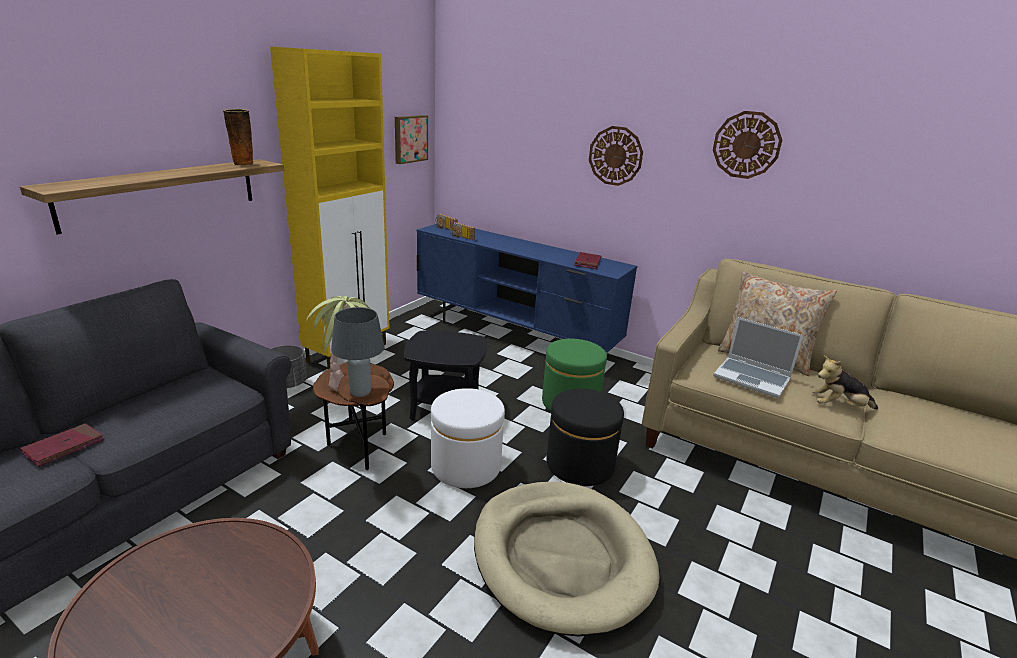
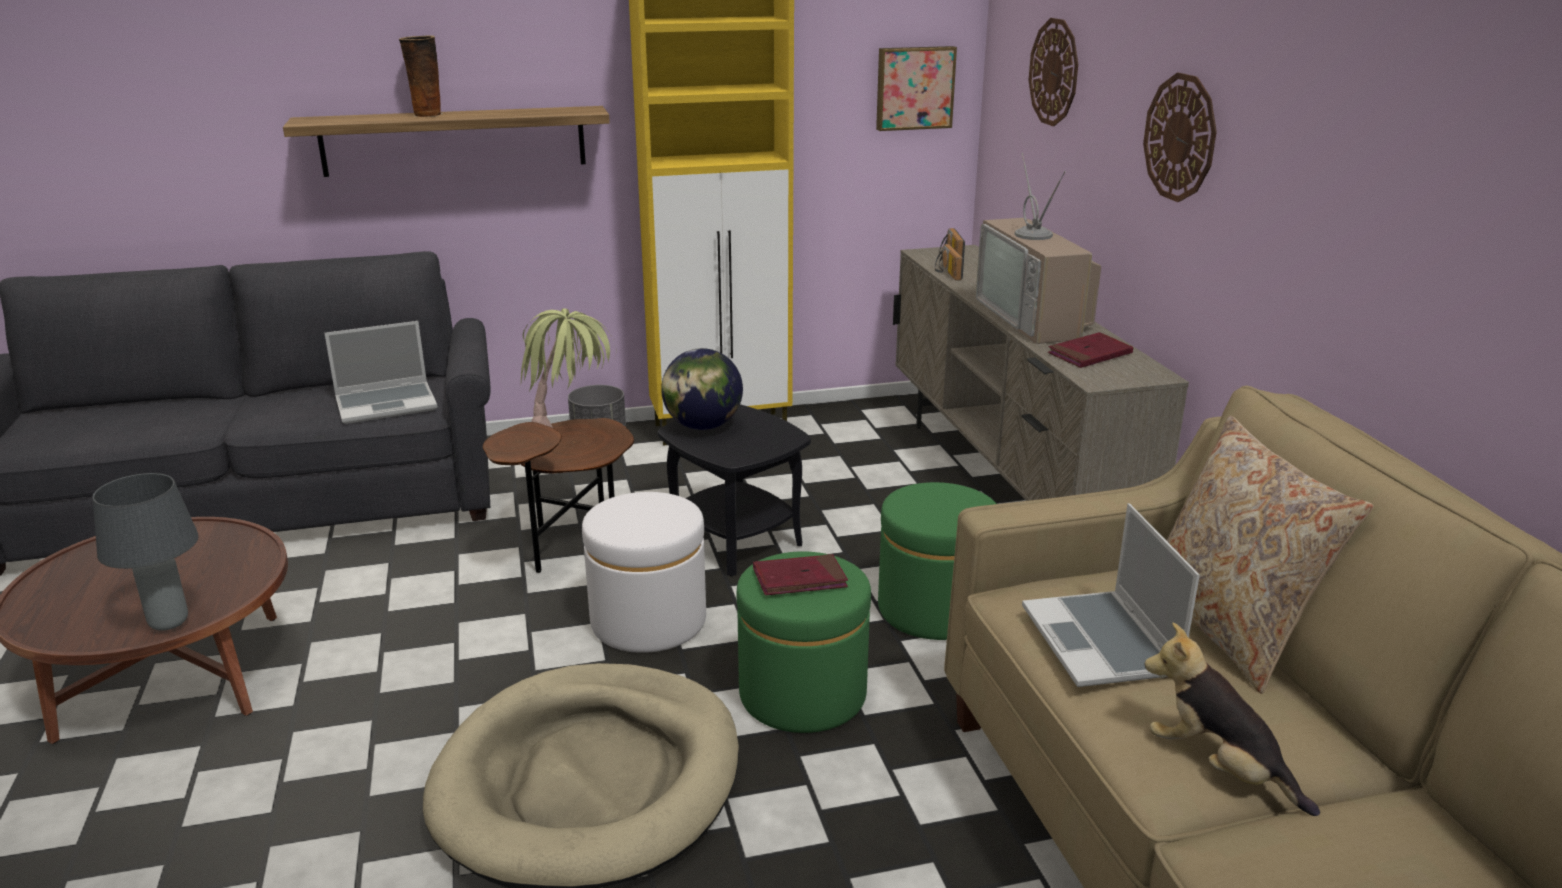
camera: 45 degrees right, 0 degrees up
red book [20,423,104,466] -> red book moved to [753,554,848,595]
vase [223,109,254,166] -> vase moved to [399,35,443,117]
grey table lamp [331,307,384,397] -> grey table lamp moved to [92,473,199,631]
blue tv stand [417,224,637,353] -> beige tv stand [893,245,1189,501]
black ottoman [546,389,624,486] -> green ottoman [737,551,871,733]
wall clock [713,111,782,179] -> wall clock moved to [1029,18,1078,126]
none -> laptop [325,321,437,424]
none -> globe [661,348,743,430]
none -> television [976,153,1101,344]

